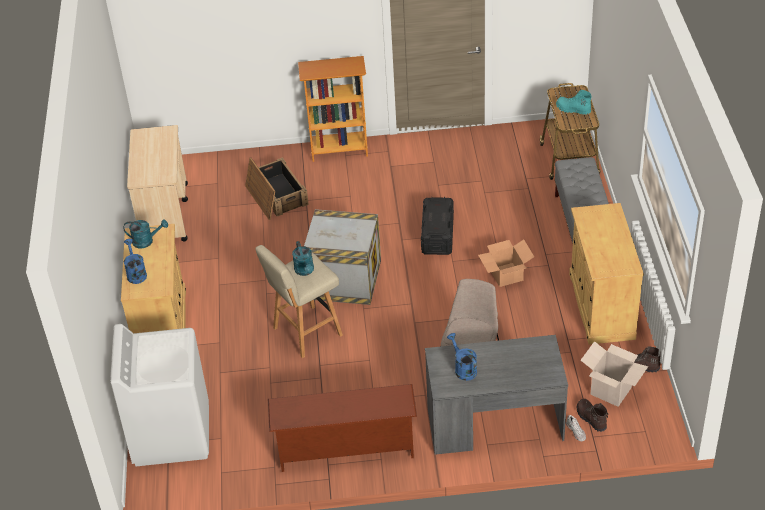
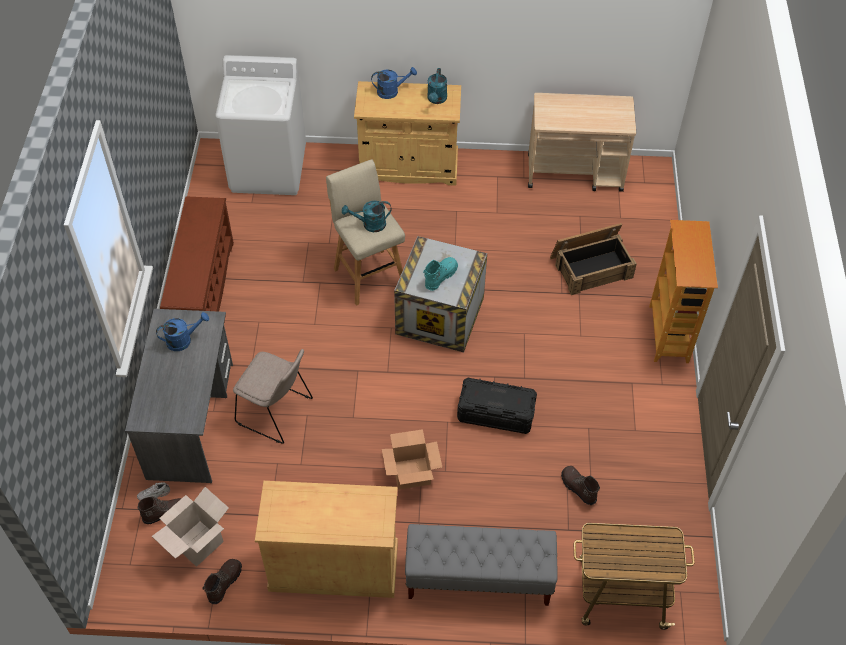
camera: 95 degrees right, 10 degrees up
turquoise boot [556,90,592,115] -> turquoise boot moved to [423,257,458,291]
none -> brown boot [561,466,600,505]

